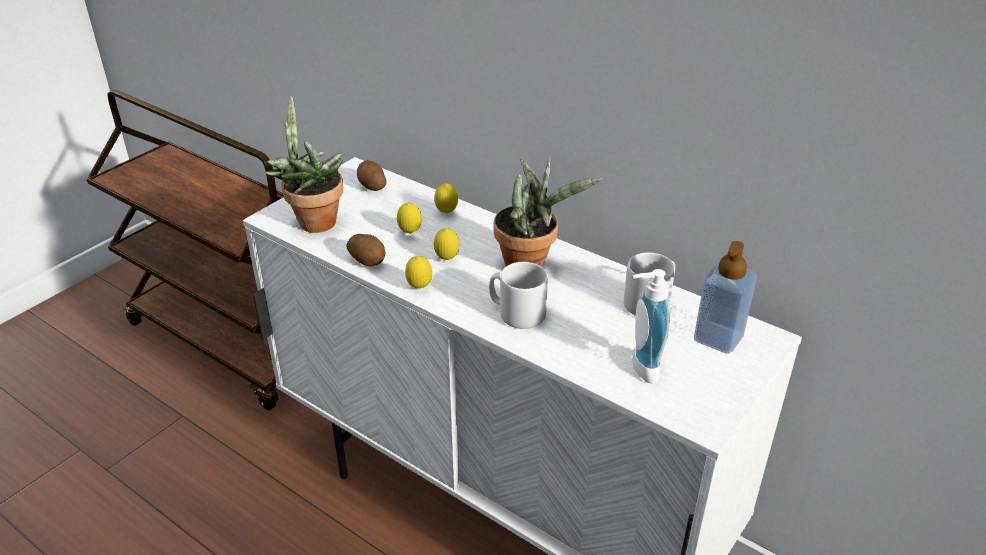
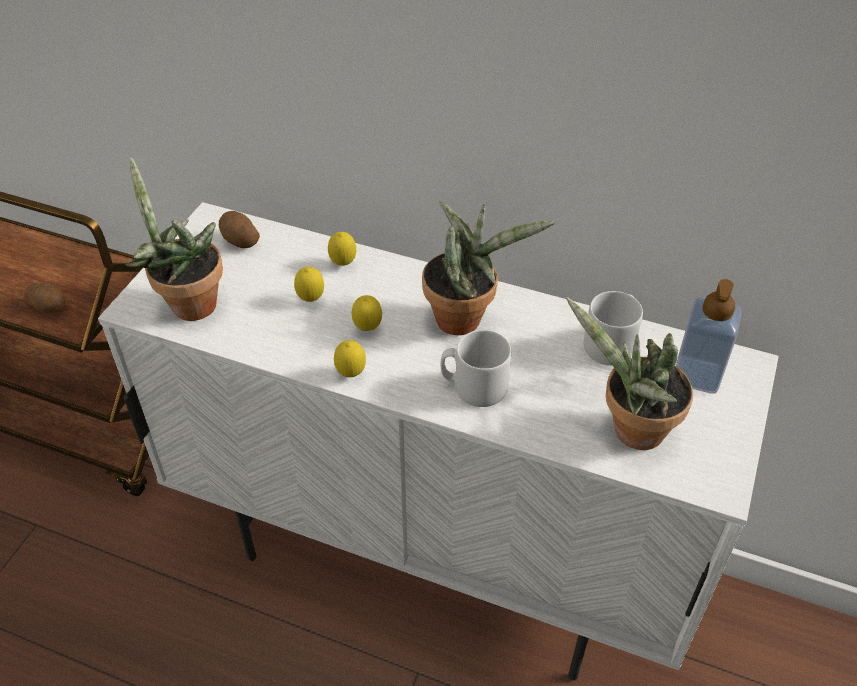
camera: 15 degrees left, 10 degrees up
potato [346,234,385,266] -> potato moved to [24,283,65,314]
soap dispenser [632,269,670,384] -> potted plant [566,297,693,450]

